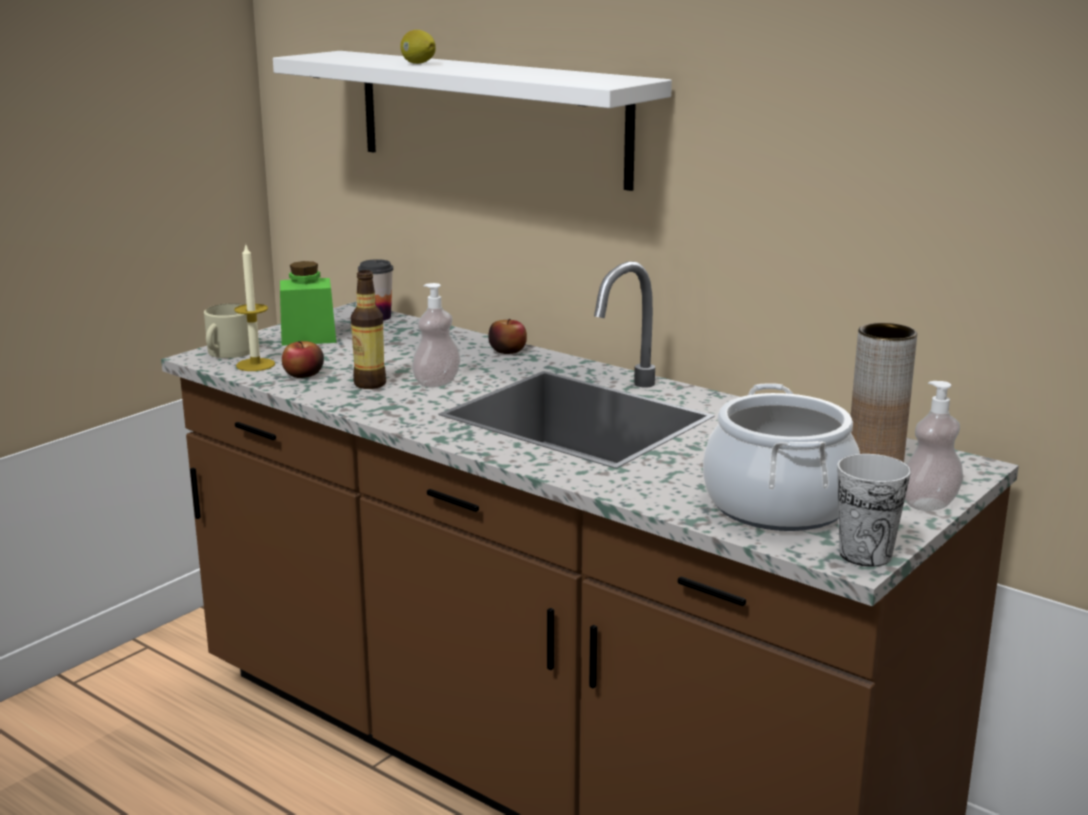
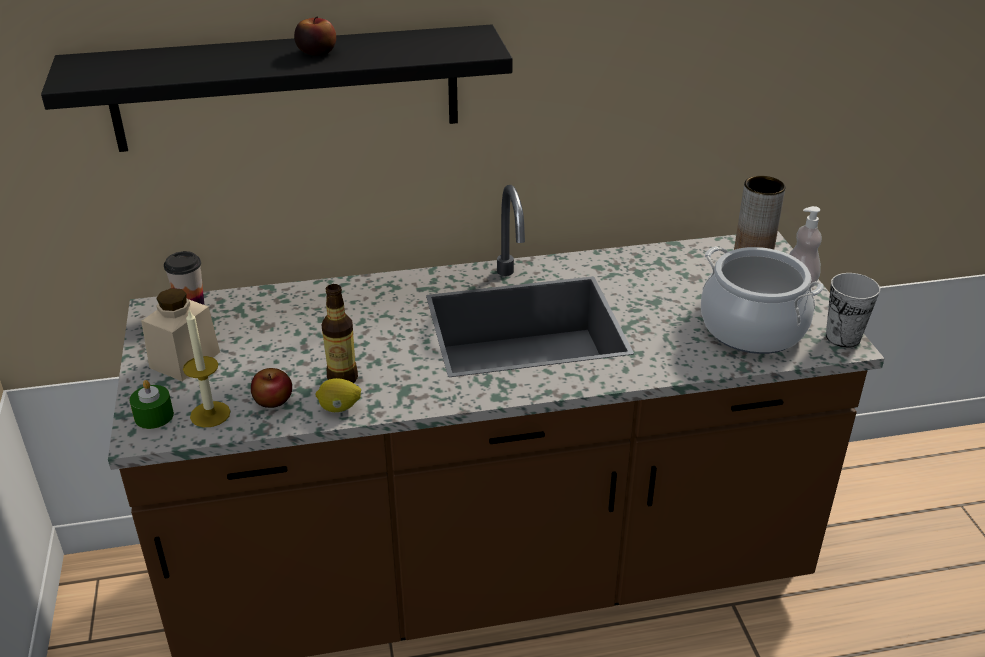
camera: 50 degrees left, 15 degrees up
beige mug [204,303,250,358] -> green candle [129,380,174,429]
white shelf [273,51,672,191] -> black shelf [41,25,513,152]
green jar [280,261,336,346] -> beige jar [141,288,220,381]
lemon [400,30,436,64] -> lemon moved to [315,378,361,412]
soap dispenser [412,283,460,388] -> none
apple [488,319,527,354] -> apple moved to [294,16,336,56]

